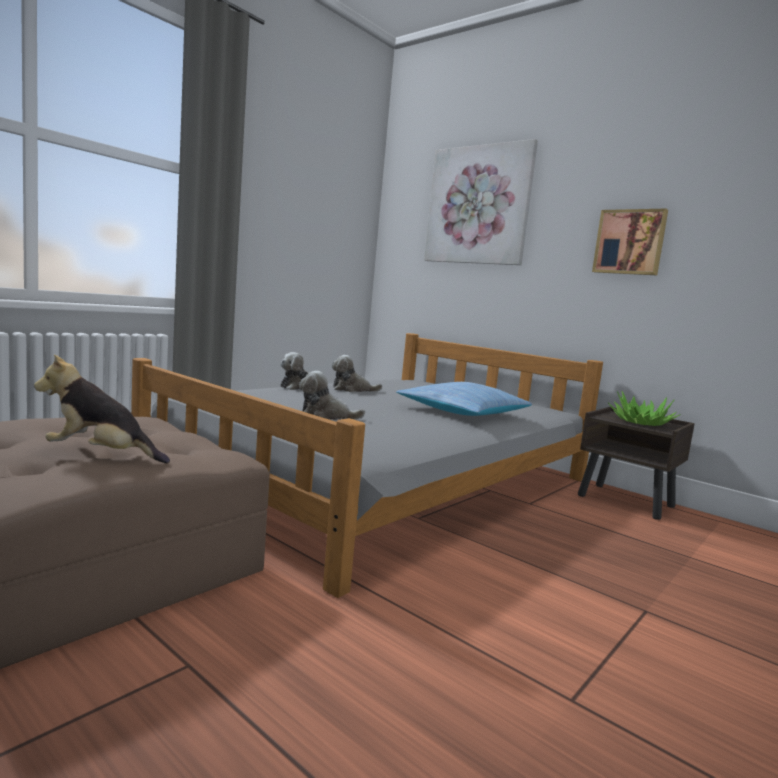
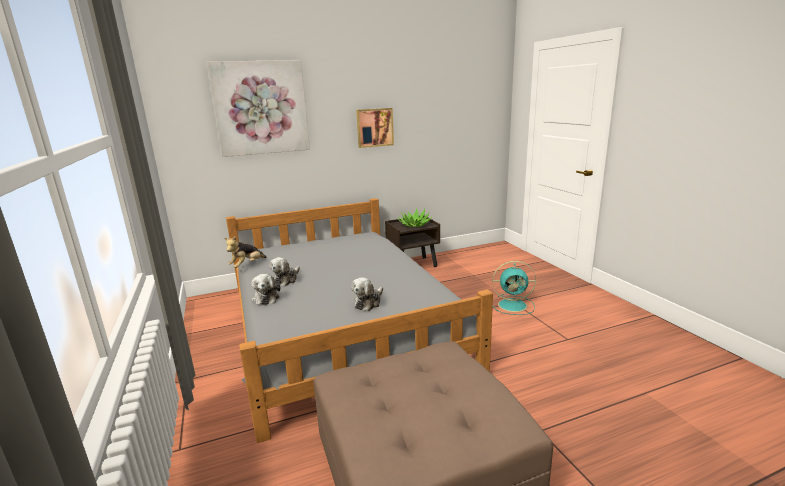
camera: 60 degrees left, 10 degrees up
plush toy [34,354,170,463] -> plush toy moved to [224,236,266,268]
pillow [396,382,532,416] -> none
none -> turquoise fan [492,261,536,315]

